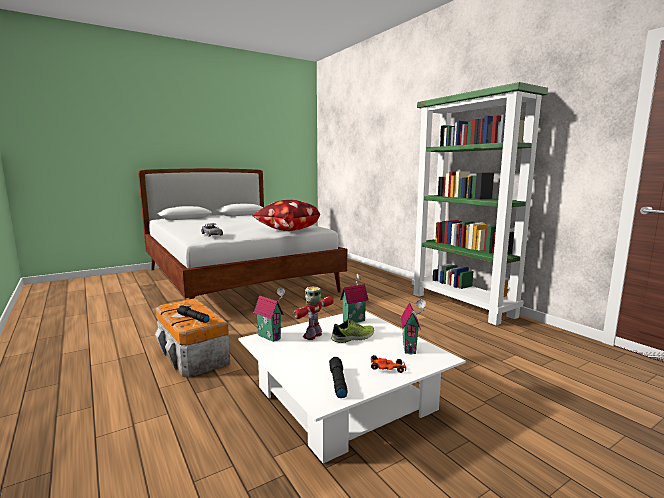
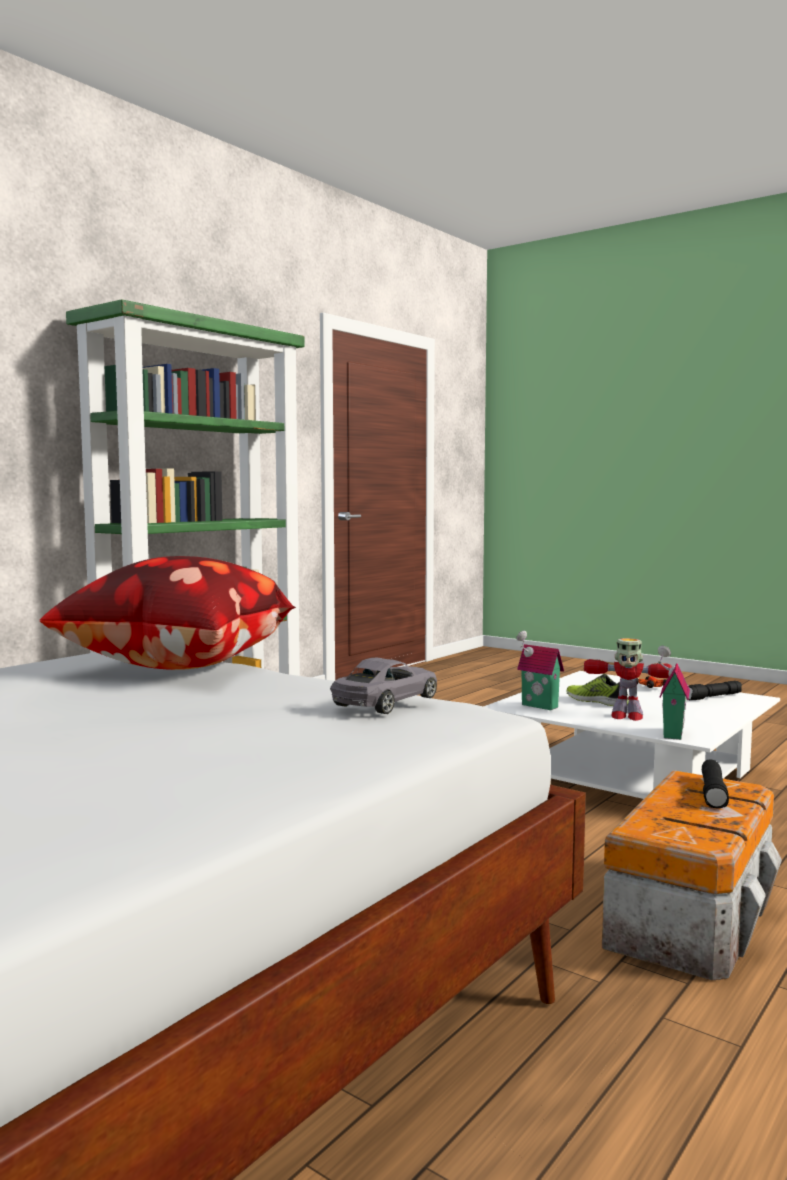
camera: 110 degrees left, 5 degrees down
toy house [401,299,426,354] -> none

